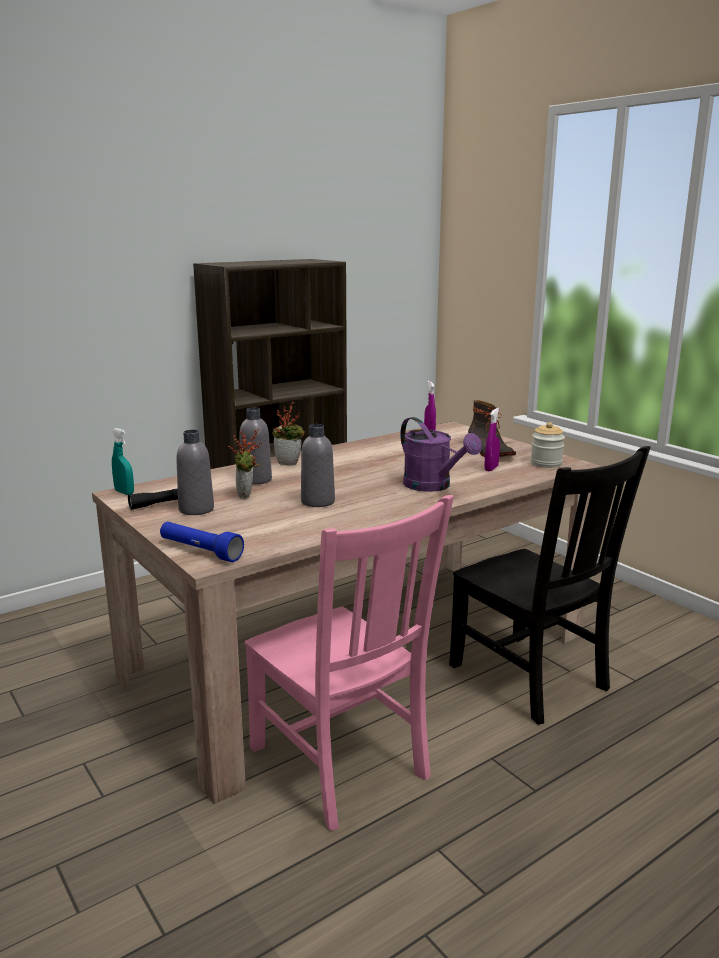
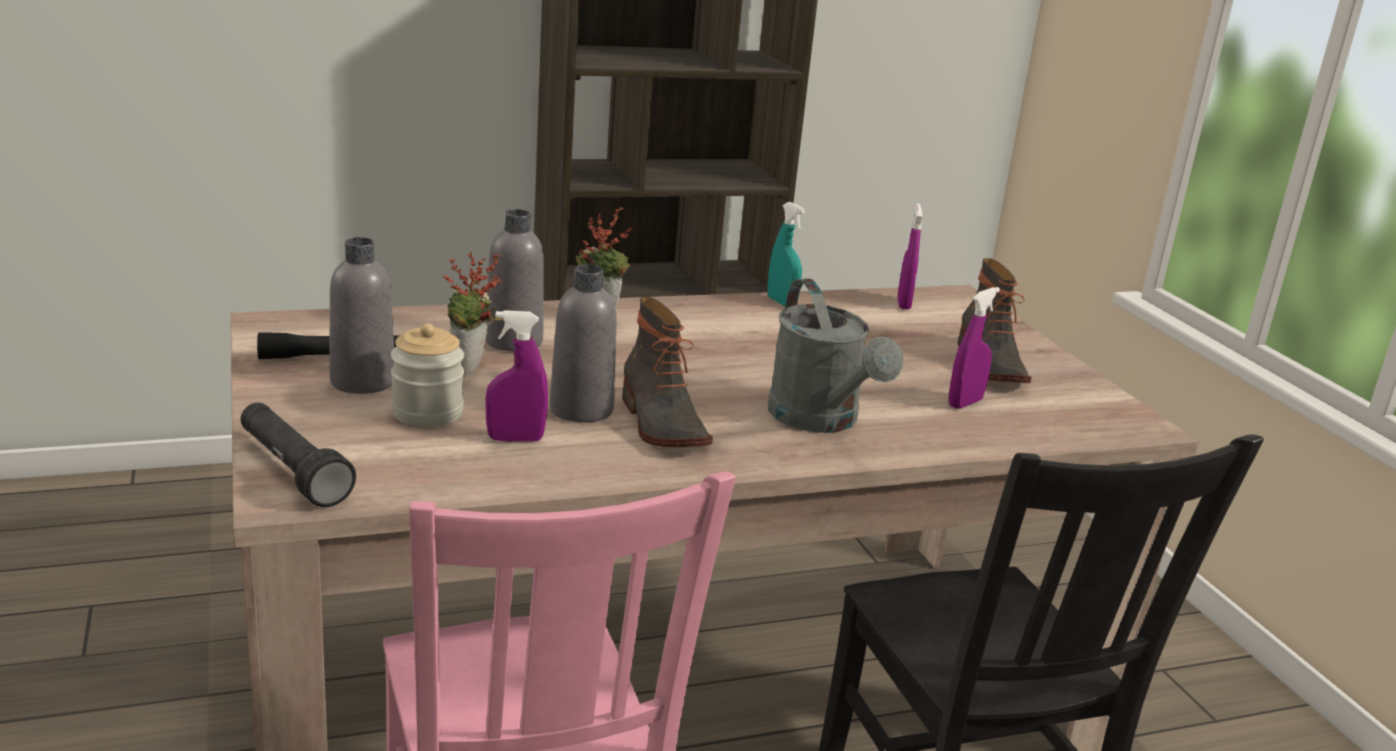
camera: 15 degrees right, 5 degrees up
turquoise spray bottle [112,428,134,495] -> turquoise spray bottle moved to [767,202,805,306]
blue flashlight [160,522,244,562] -> black flashlight [240,403,356,507]
purple watering can [400,417,482,492] -> grey watering can [768,278,903,433]
jar [531,422,565,468] -> jar moved to [391,323,464,427]
none -> purple spray bottle [485,310,548,442]
none -> boot [622,297,713,447]

